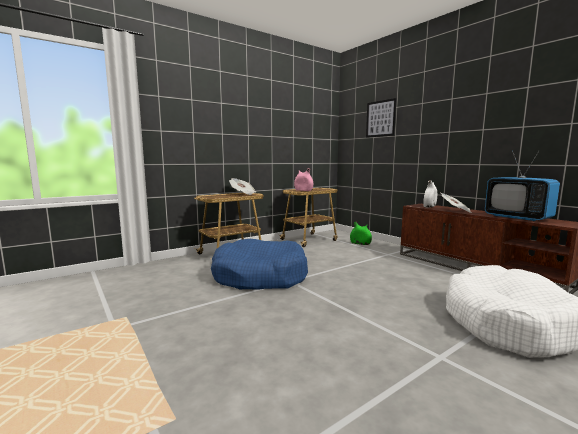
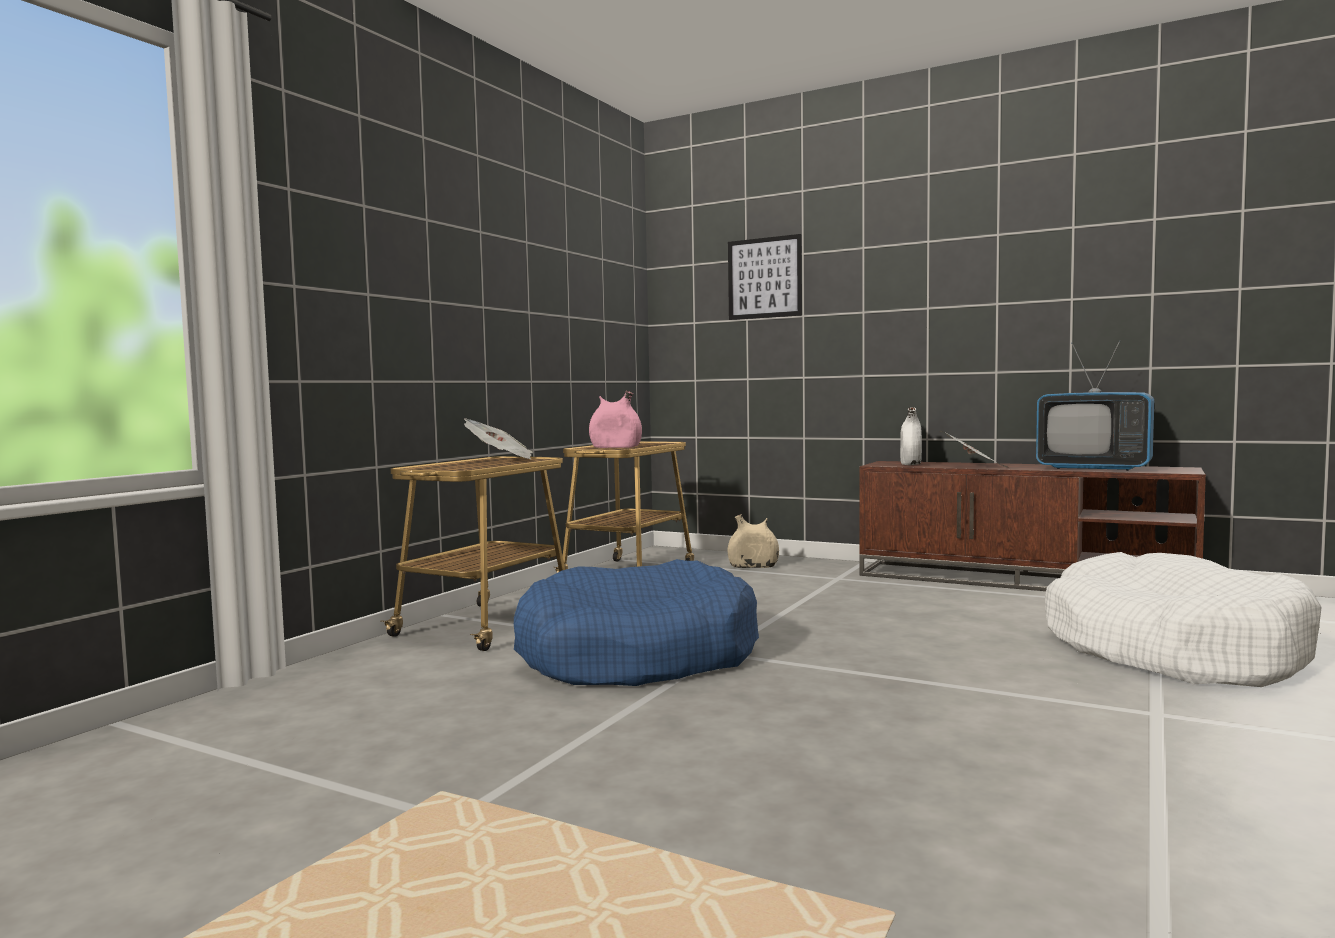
camera: 25 degrees left, 5 degrees down
green vase [350,221,372,245] -> beige vase [728,514,779,568]

